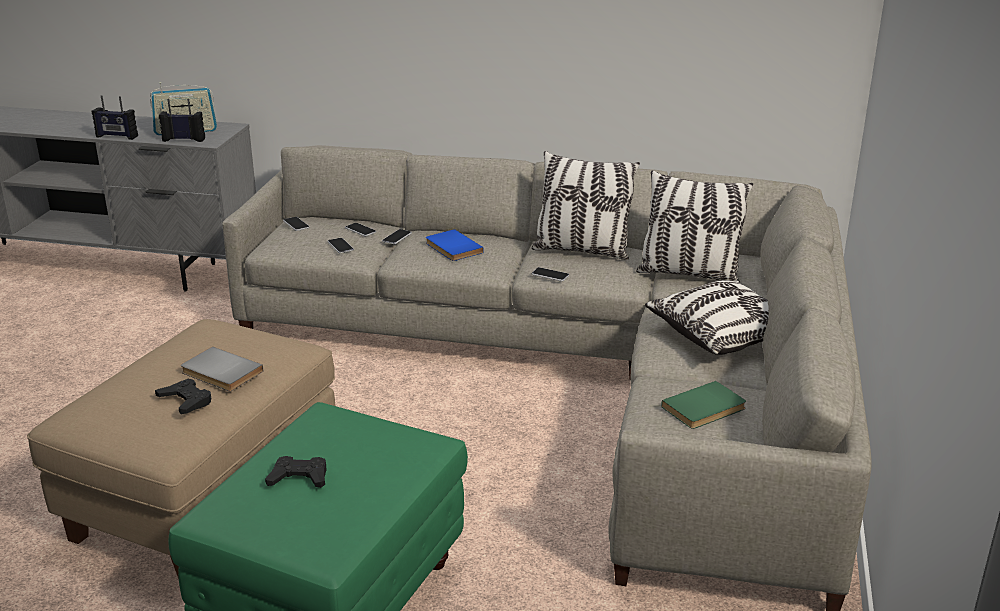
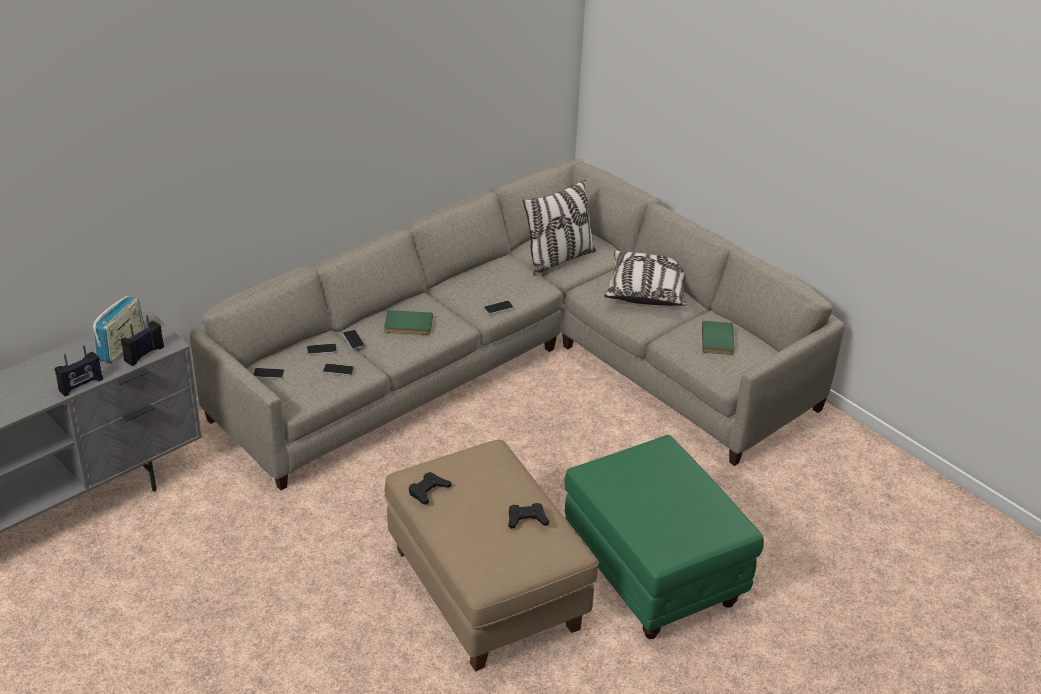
camera: 55 degrees left, 10 degrees up
grey book [181,347,263,391] -> none
black game controller [265,456,327,488] -> black game controller moved to [409,472,451,505]
blue book [426,229,484,261] -> green book [384,310,433,335]
pillow [531,151,640,260] -> none

